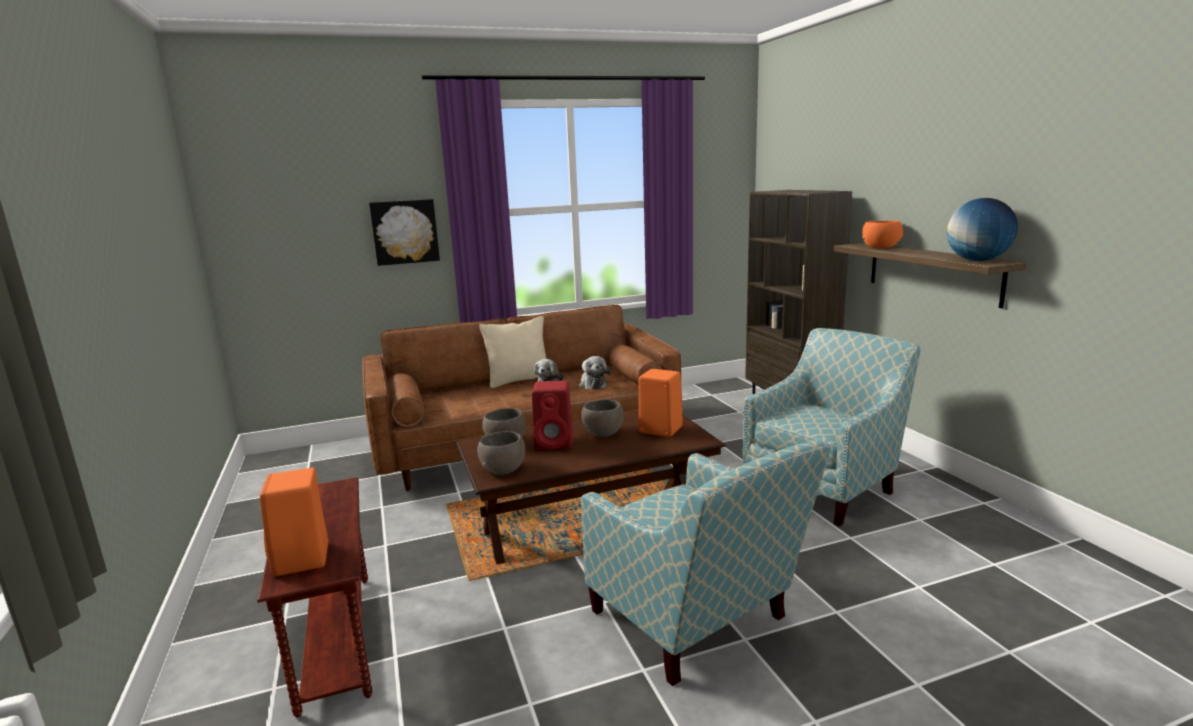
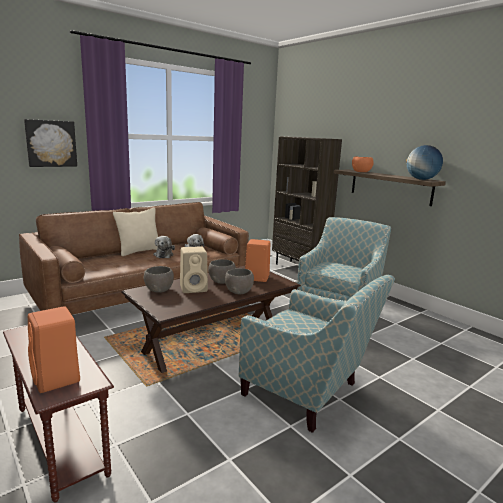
camera: 20 degrees left, 0 degrees up
grey bowl [477,431,525,475] -> grey bowl moved to [225,268,254,295]
red speaker [532,381,573,450] -> beige speaker [180,246,208,293]

